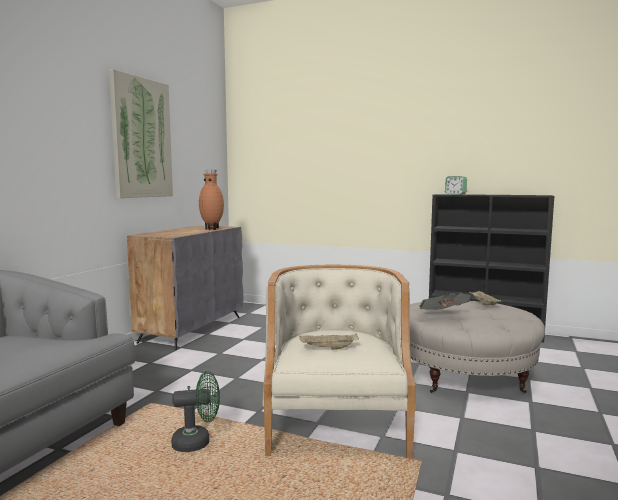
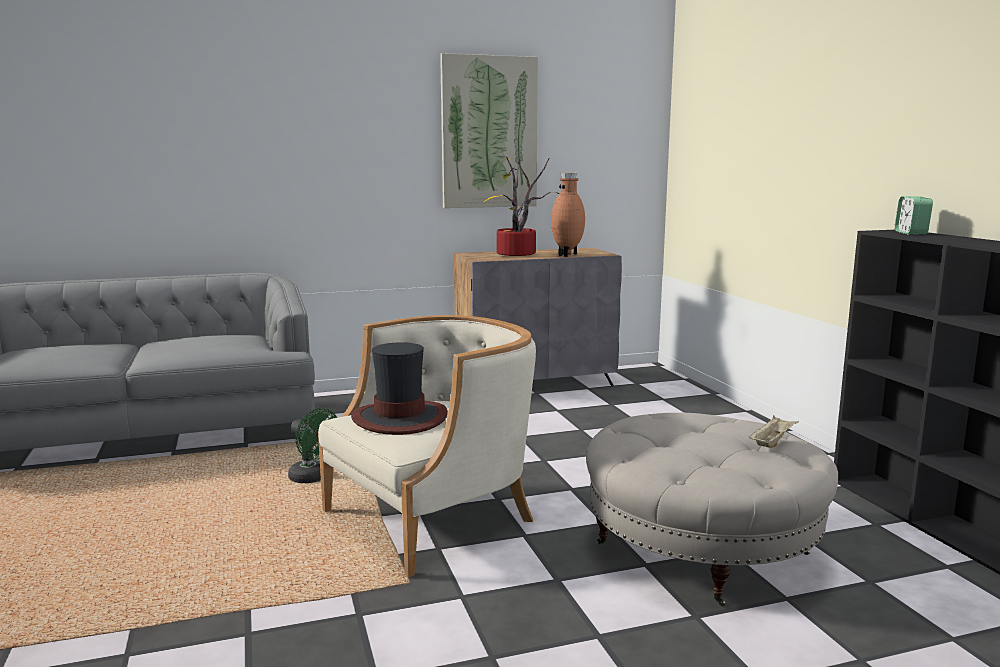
camera: 50 degrees right, 5 degrees up
beige tray [299,333,359,350] -> hat [351,342,448,435]
newspaper [419,293,471,310] -> none
none -> potted plant [484,156,559,256]

